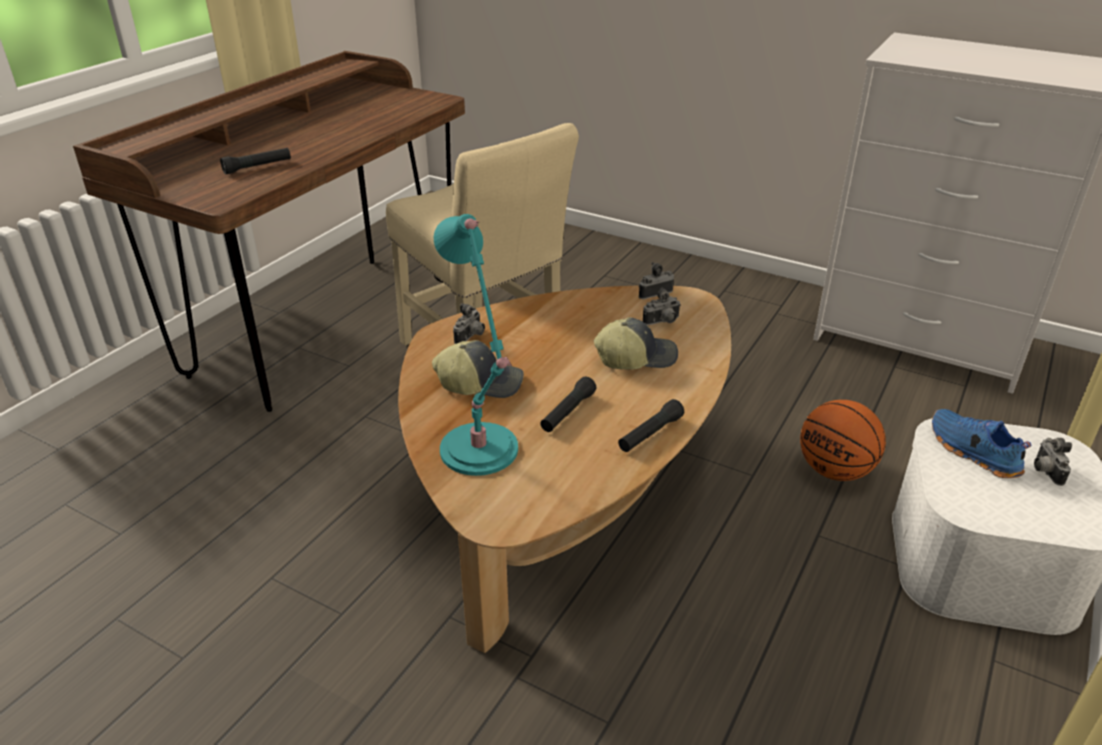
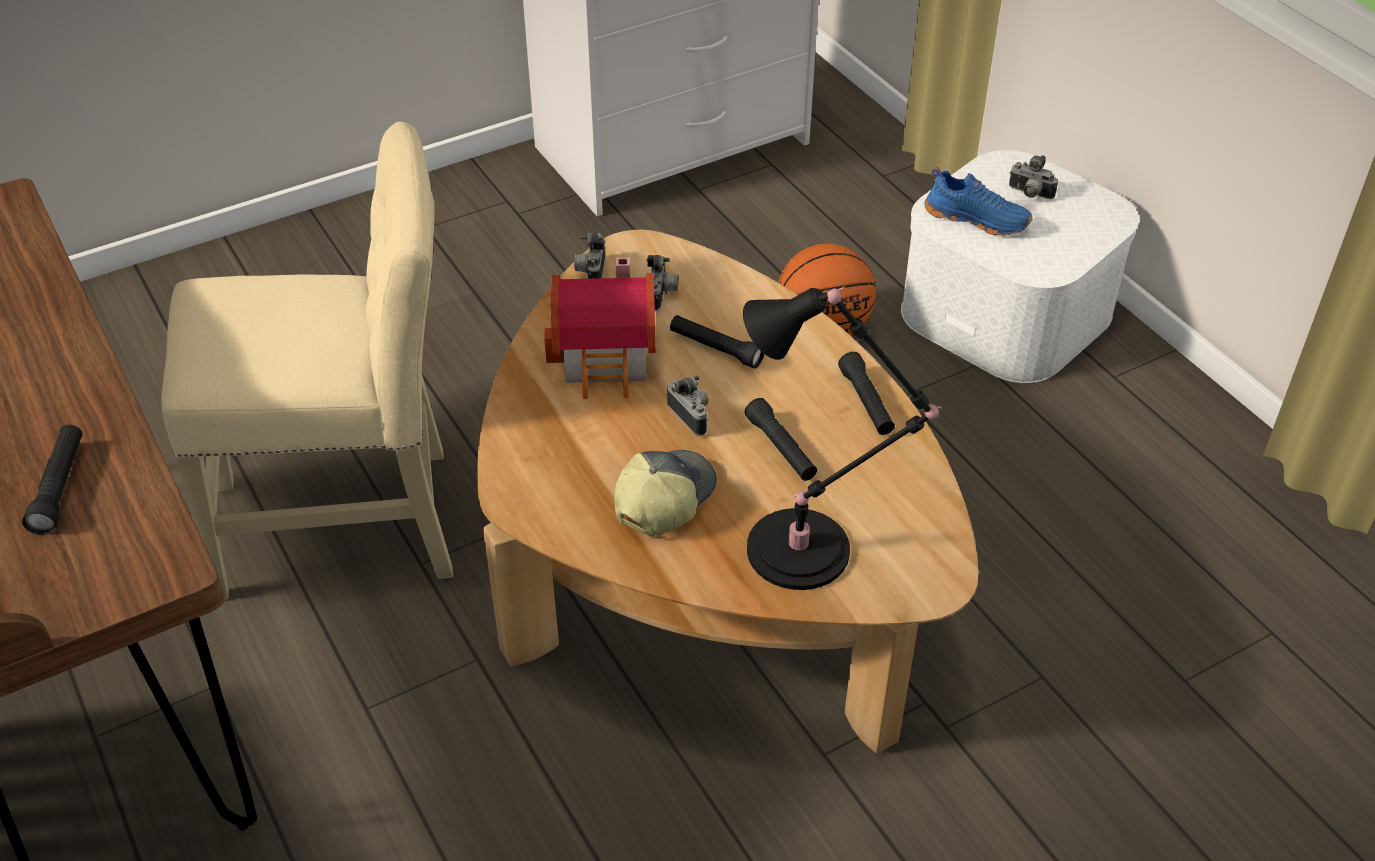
camera: 60 degrees left, 10 degrees up
turquoise table lamp [434,214,518,476] -> black table lamp [743,287,942,590]
camera [453,303,485,344] -> camera moved to [667,375,708,436]
cap [594,317,678,370] -> black flashlight [670,315,764,369]
blue shoe [932,409,1031,478] -> blue shoe turned 150 degrees counterclockwise [924,167,1033,235]
none -> toy house [545,257,656,399]

